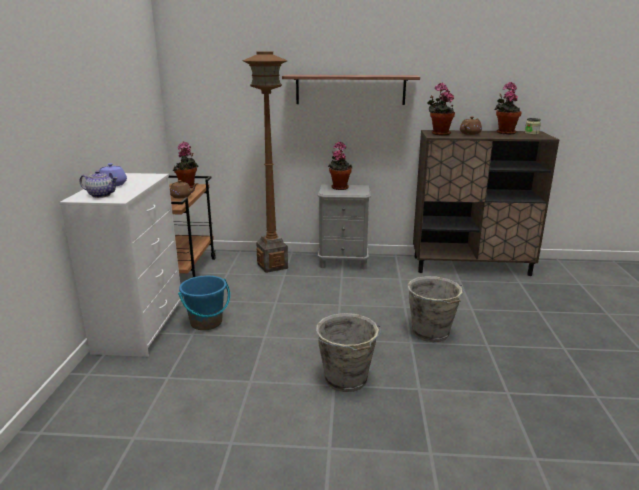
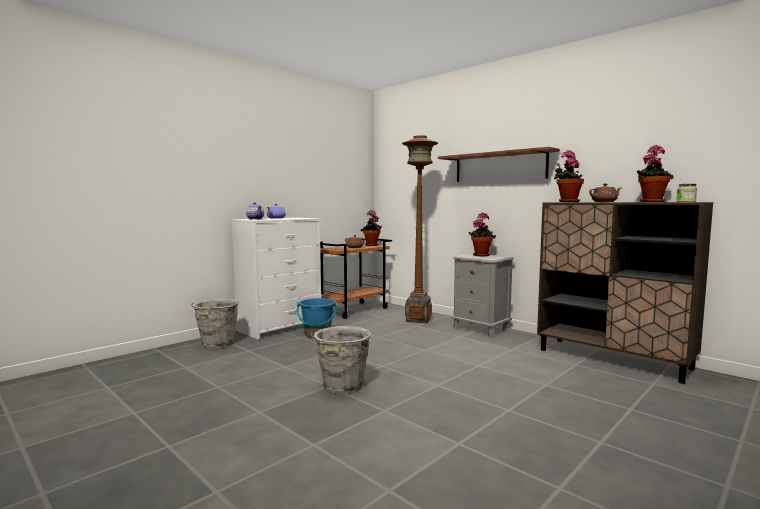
camera: 40 degrees right, 15 degrees down
grey bucket [407,276,464,342] -> grey bucket moved to [191,299,239,349]

